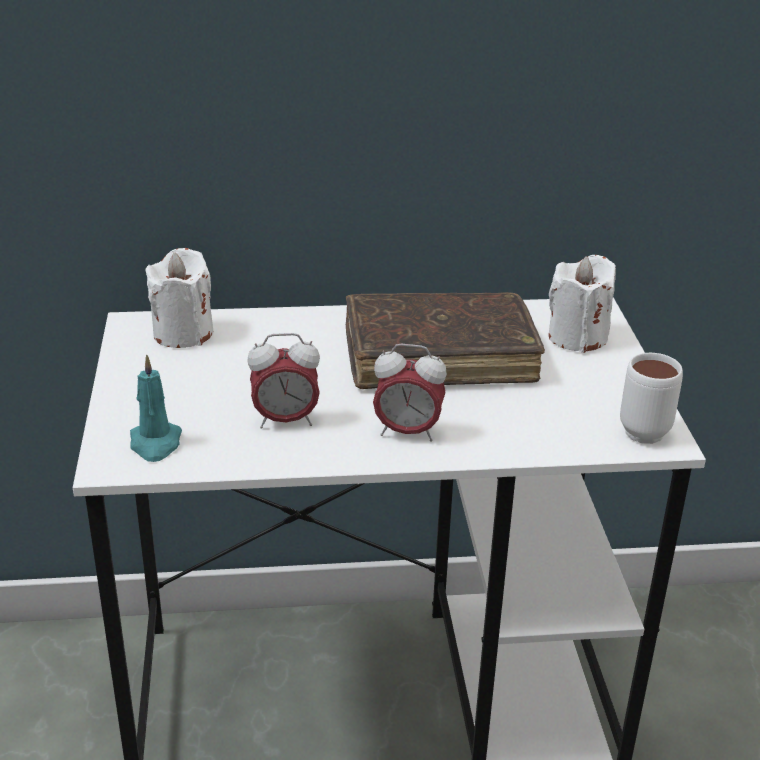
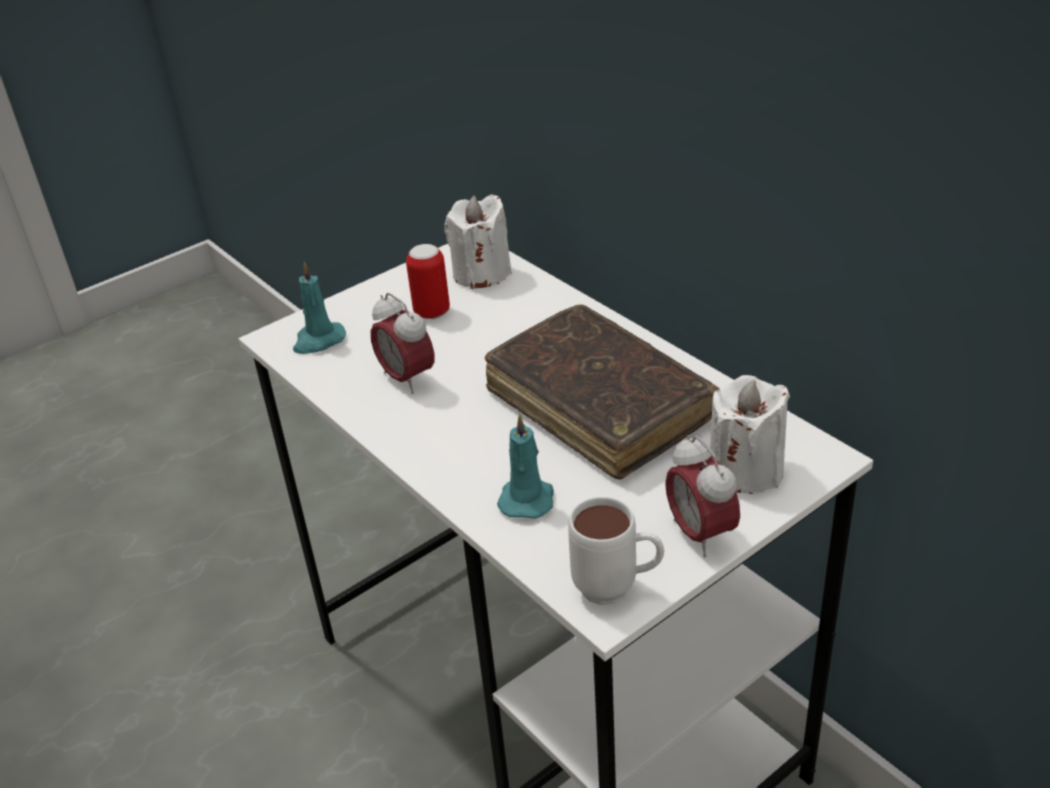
camera: 60 degrees right, 5 degrees up
alarm clock [373,343,447,442] -> alarm clock moved to [665,435,740,557]
none -> can [406,244,450,319]
none -> turquoise candle [497,414,554,519]

